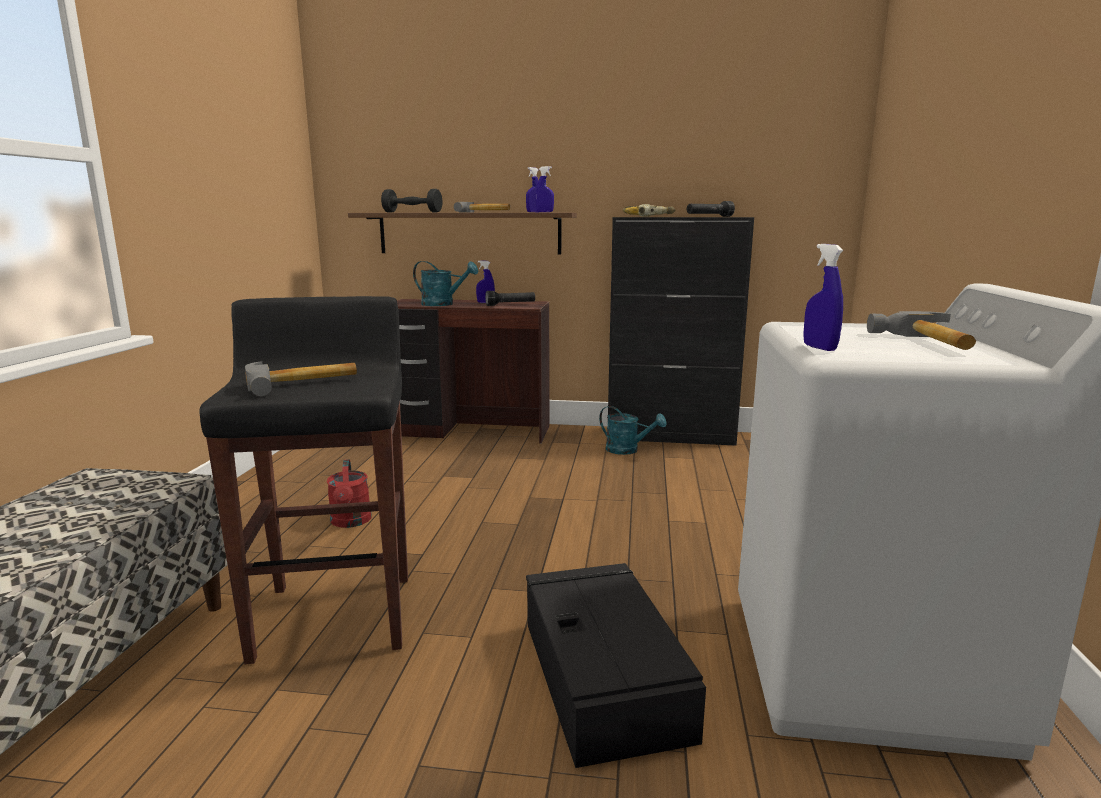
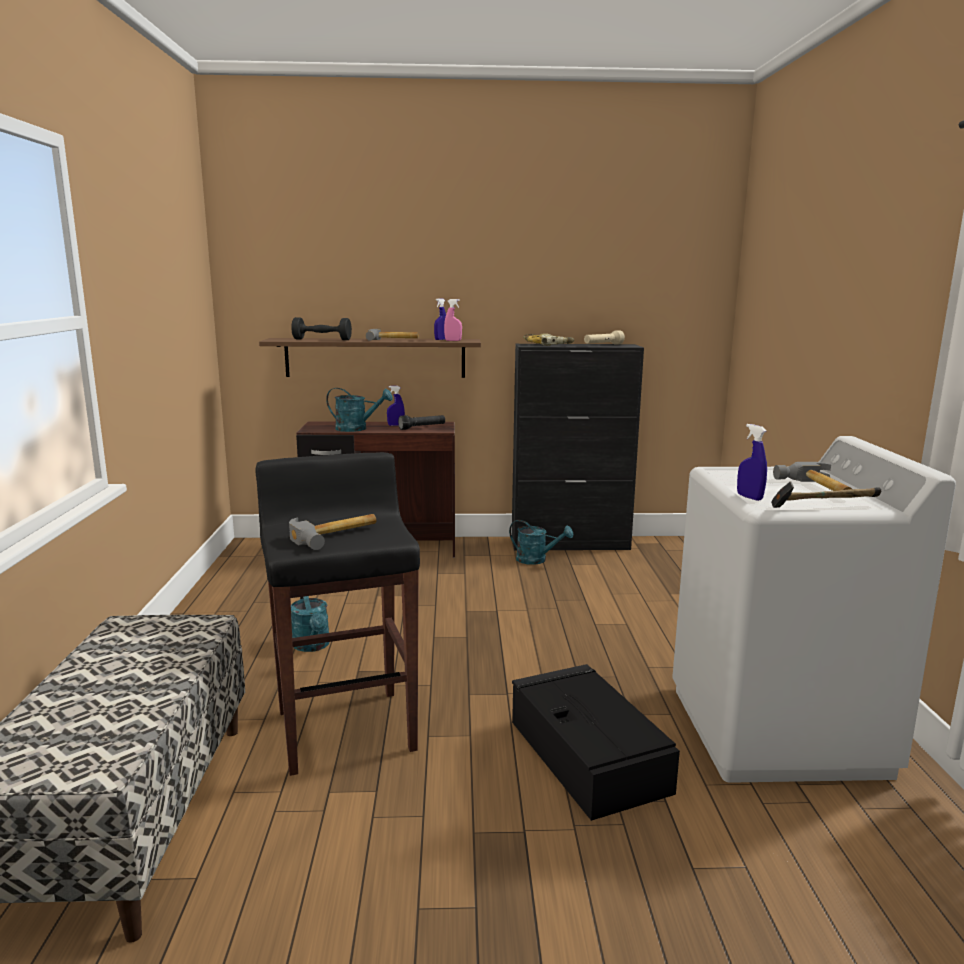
camera: 10 degrees left, 0 degrees up
red watering can [327,459,372,528] -> turquoise watering can [291,596,330,652]
blue spray bottle [536,166,554,212] -> pink spray bottle [444,299,462,341]
black flashlight [687,201,735,217] -> beige flashlight [584,330,625,345]
none -> hammer [771,481,881,508]

